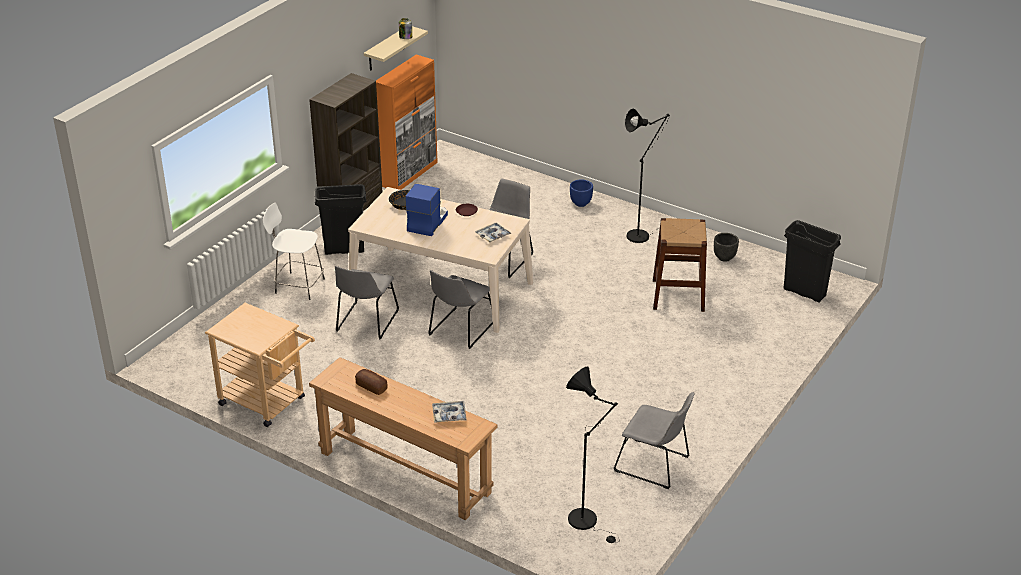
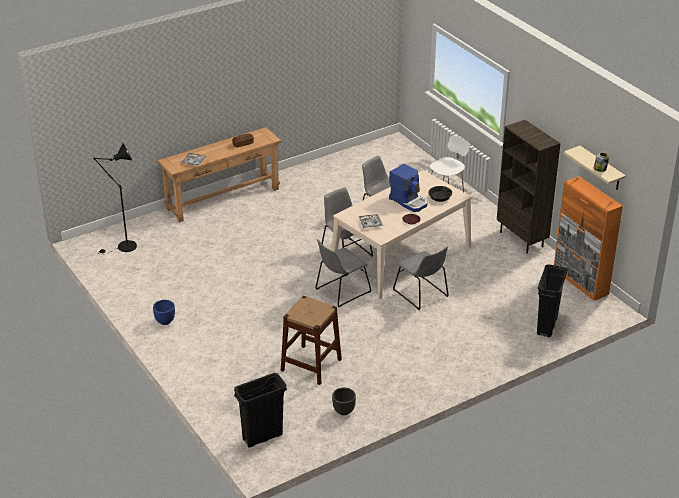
camera: 115 degrees right, 0 degrees up
beige cart [205,303,315,427] -> none
black trash can [315,184,367,255] -> black trash can moved to [537,264,568,337]
blue planter [570,179,593,207] -> blue planter moved to [153,300,175,325]
grey chair [614,392,694,489] -> grey chair moved to [315,239,371,307]
black floor lamp [625,109,670,243] -> none

